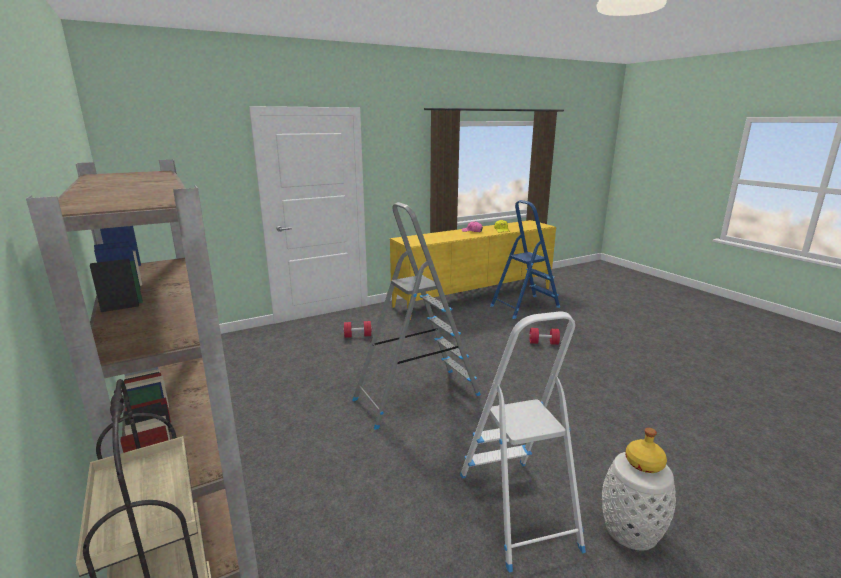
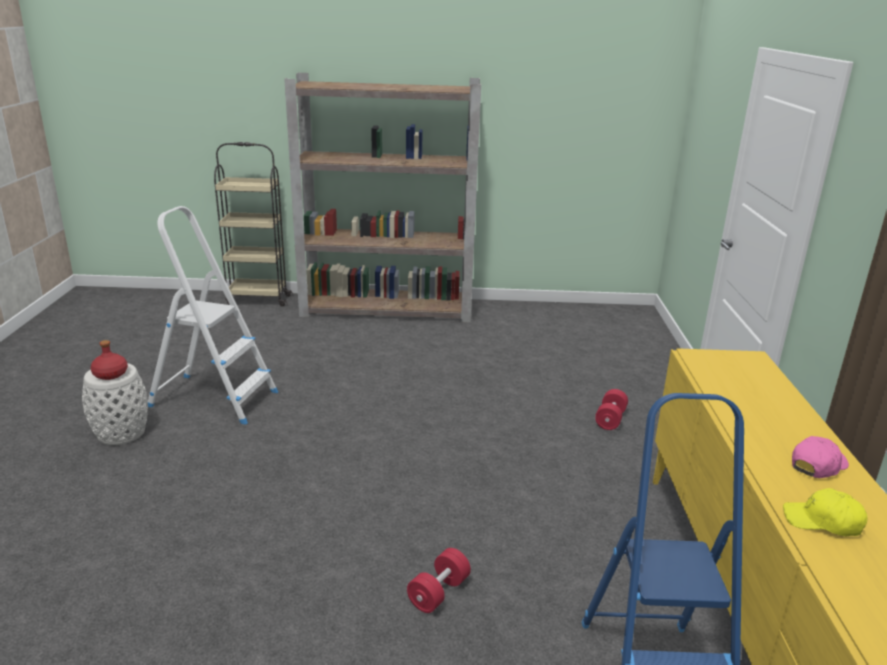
camera: 120 degrees right, 5 degrees up
grey step ladder [353,202,481,430] -> none
yellow bottle [625,428,667,473] -> red bottle [91,340,128,380]

